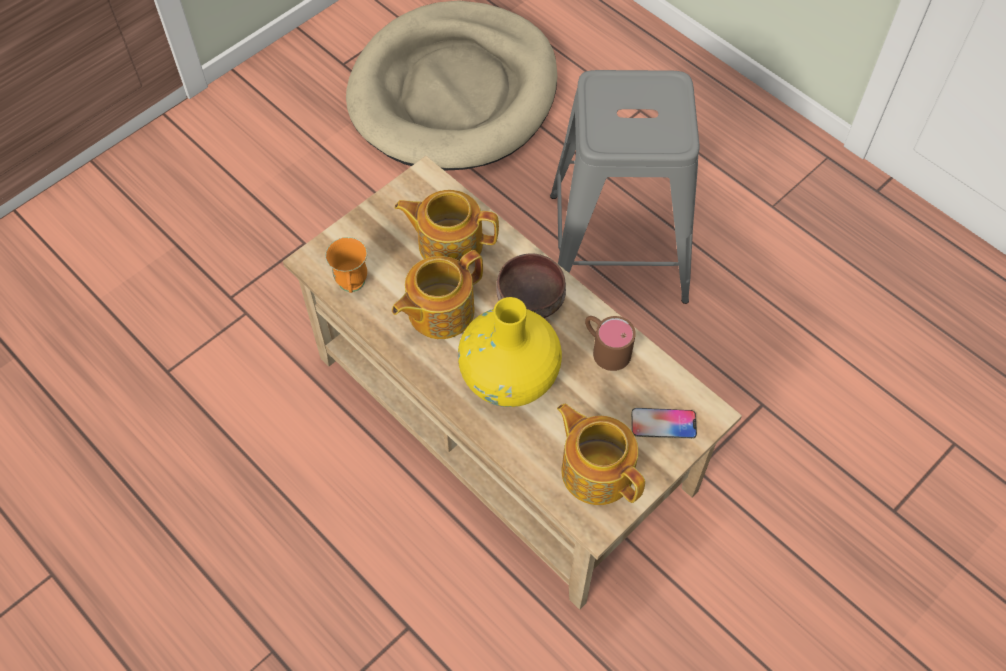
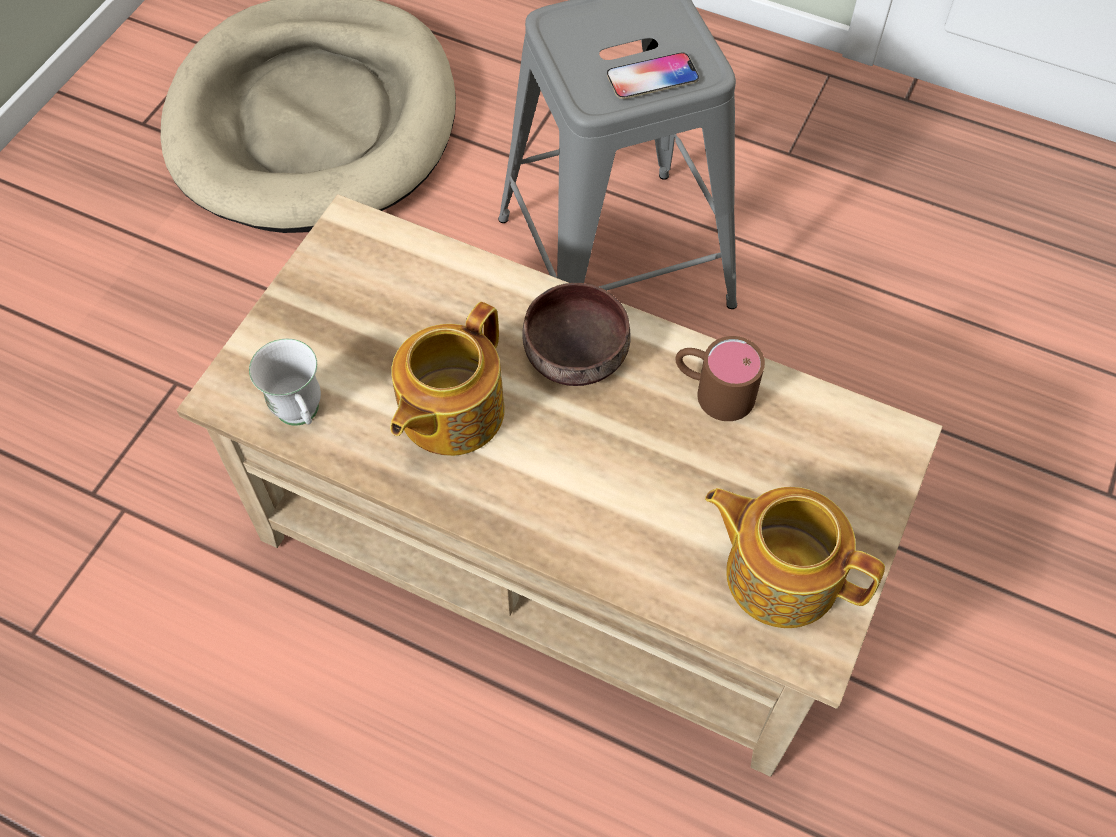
camera: 20 degrees left, 0 degrees up
orange mug [325,237,367,293] -> white mug [249,339,321,426]
teapot [395,190,499,265] -> none
yellow vase [458,297,562,407] -> none
phone [631,408,697,439] -> phone moved to [607,53,699,99]

